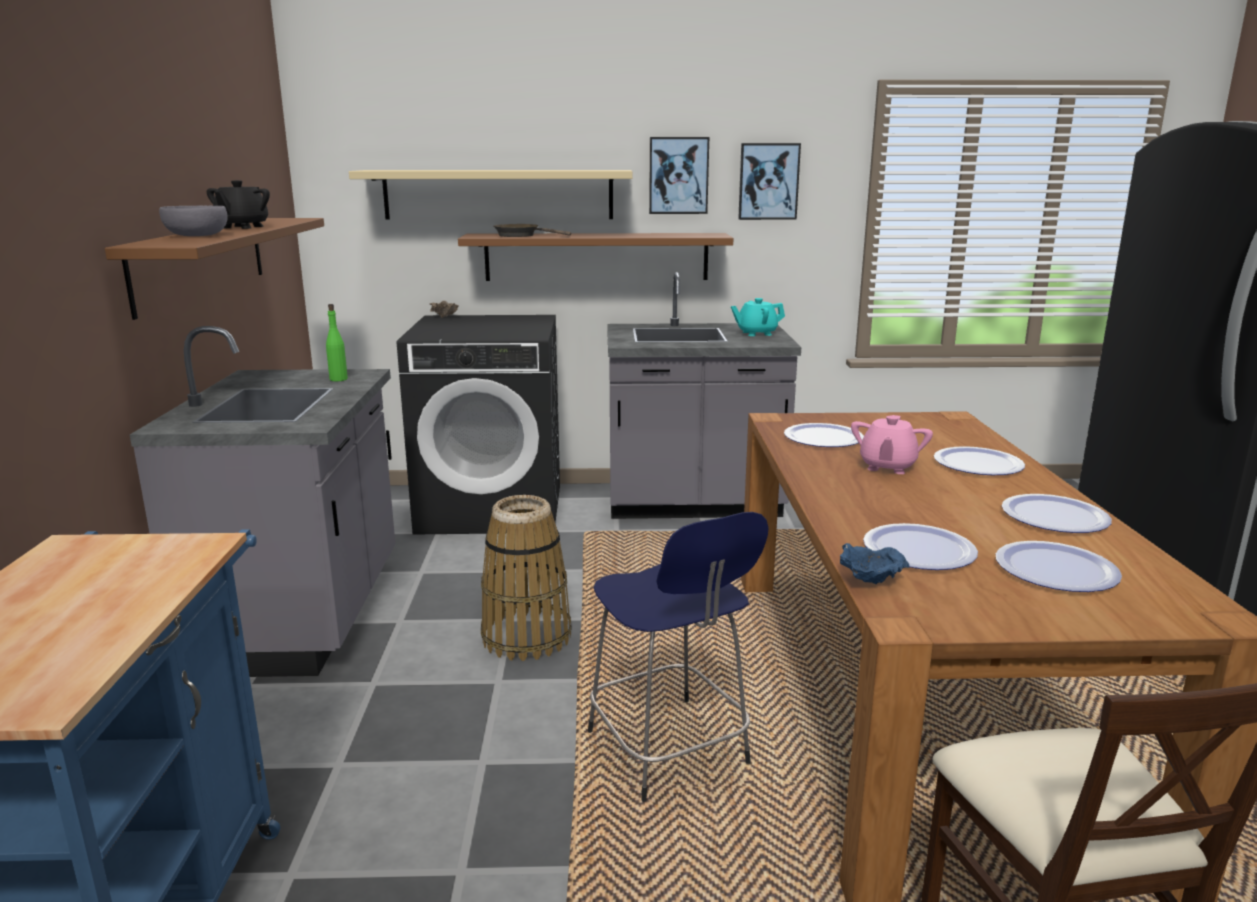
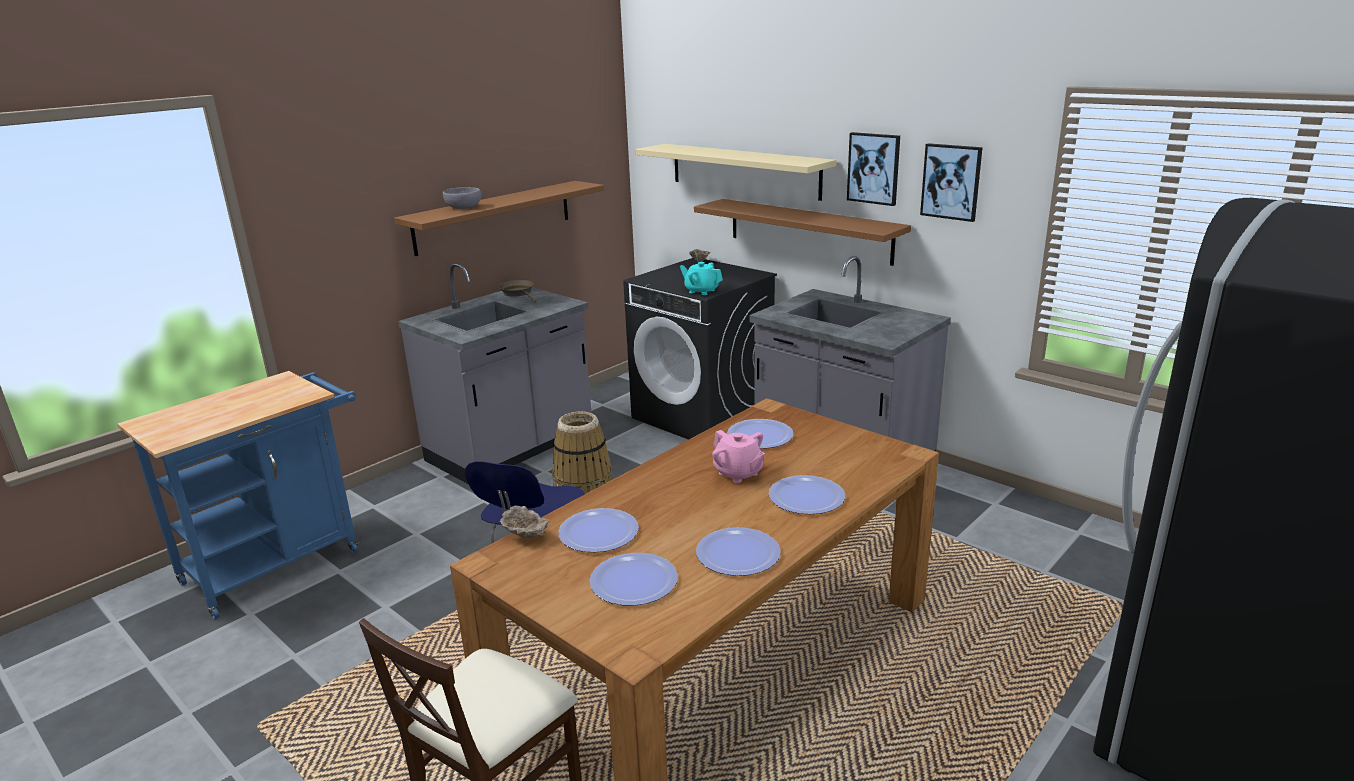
camera: 45 degrees right, 5 degrees up
black teapot [207,180,270,229] -> none
green bottle [326,304,348,381] -> none
brown frying pan [493,224,571,237] -> brown frying pan moved to [498,280,537,303]
turquoise teapot [731,298,785,336] -> turquoise teapot moved to [680,262,723,295]
blue bowl [840,543,909,584] -> beige bowl [500,505,550,538]
pink teapot [851,415,933,474] -> pink teapot turned 105 degrees counterclockwise [712,430,765,483]

